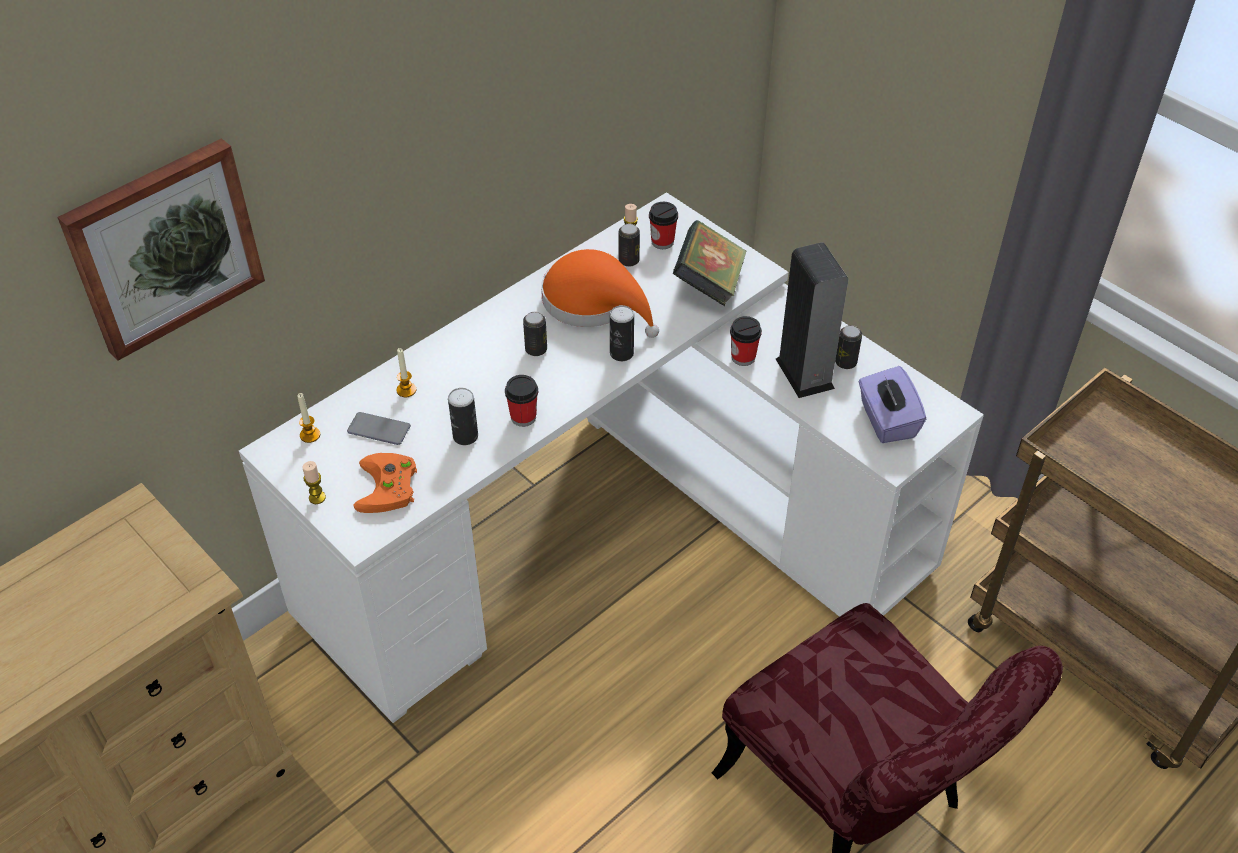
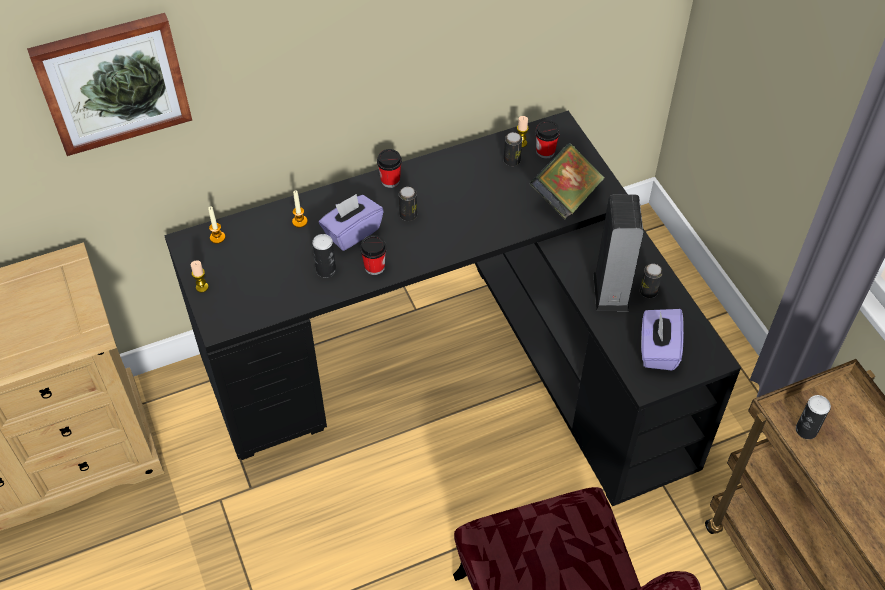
camera: 20 degrees right, 5 degrees up
white desk [239,192,984,723] -> black desk [164,111,741,506]
phone [347,412,411,445] -> none
orange game controller [354,453,417,513] -> none
orange hat [541,249,659,338] -> none
can [610,305,634,361] -> can moved to [796,395,831,439]
cup [730,316,762,366] -> cup moved to [377,149,402,188]
none -> purple tissue box [319,194,384,251]

